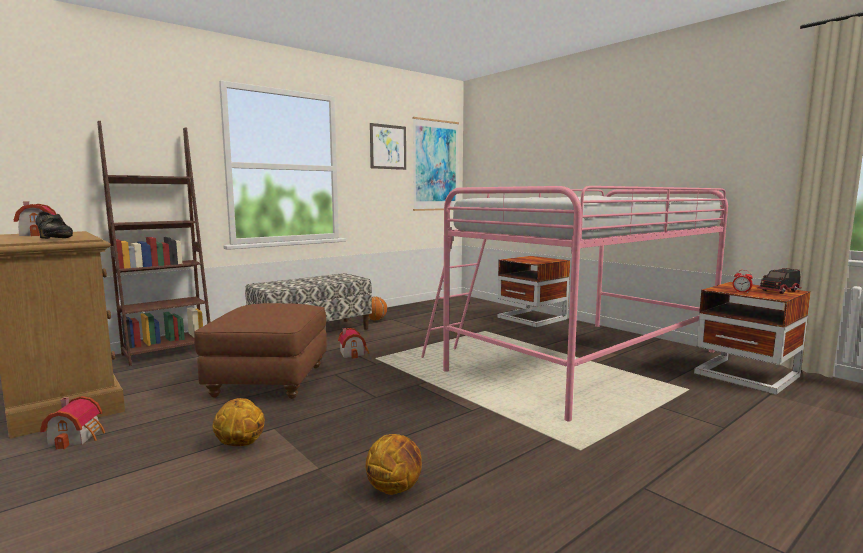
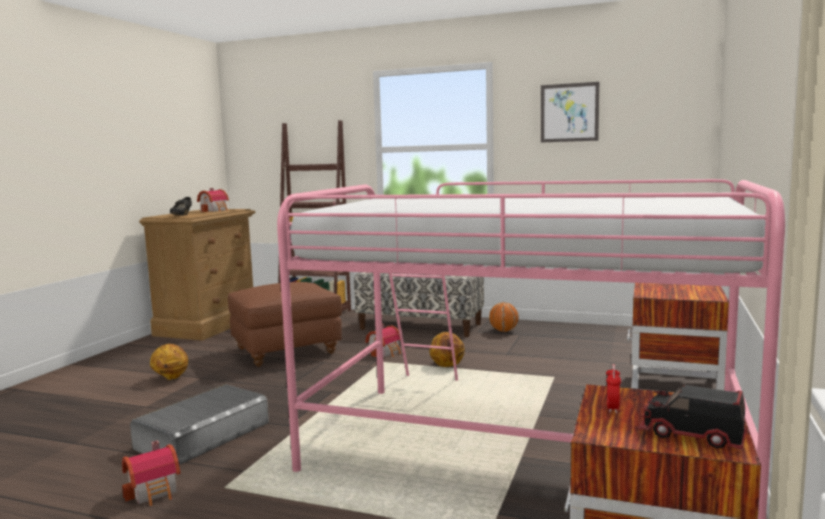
camera: 60 degrees right, 0 degrees up
toy house [40,396,105,450] -> toy house moved to [122,440,181,506]
basketball [366,434,422,495] -> basketball moved to [429,332,465,367]
picture [412,117,459,211] -> none
none -> grey storage box [130,384,269,465]

